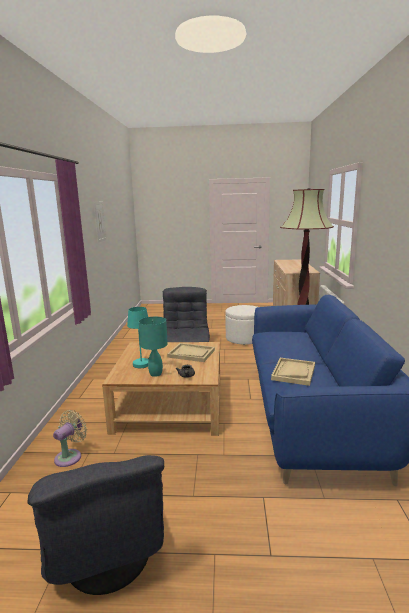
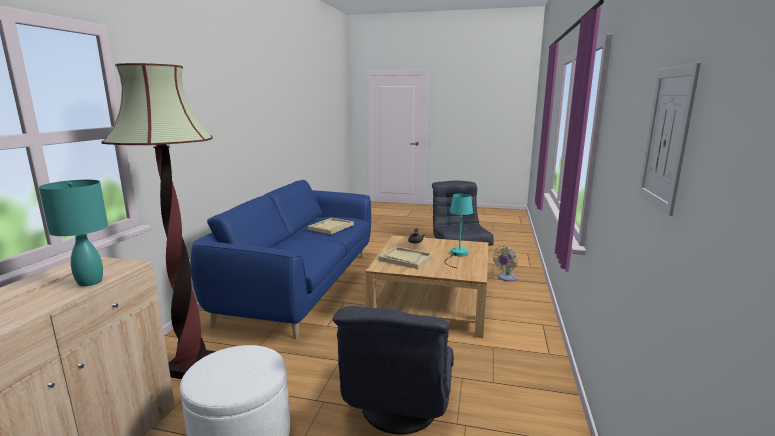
camera: 170 degrees left, 0 degrees up
turquoise table lamp [139,317,168,377] -> turquoise table lamp moved to [39,180,108,286]

